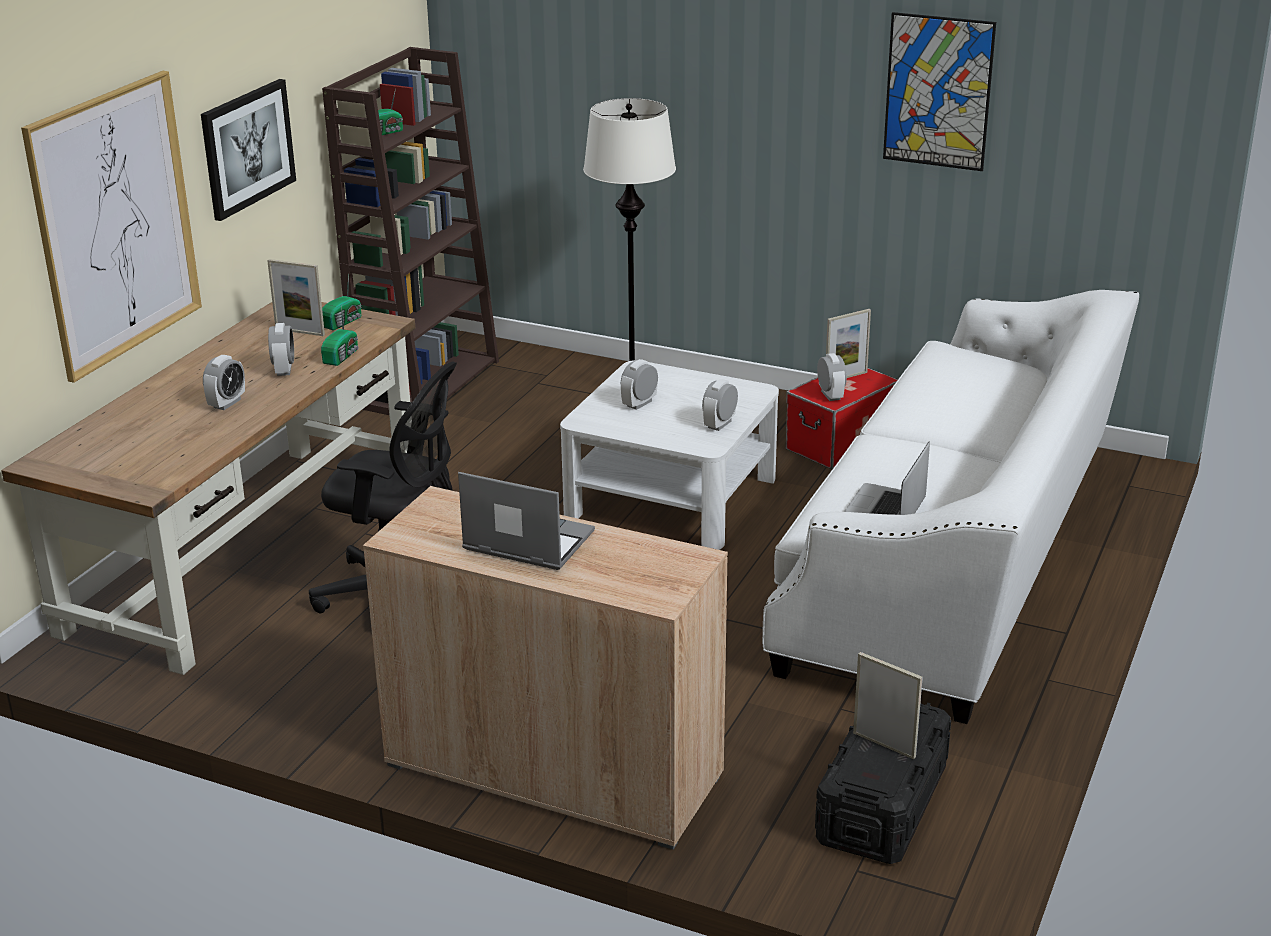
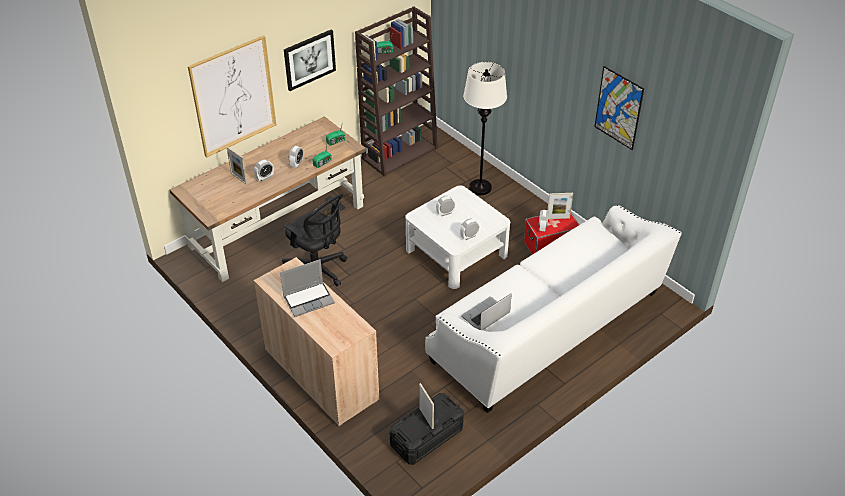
camera: 25 degrees right, 15 degrees up
picture frame [267,259,325,336] -> picture frame moved to [227,147,247,184]
laptop [458,472,595,570] -> laptop turned 105 degrees clockwise [280,259,335,317]

